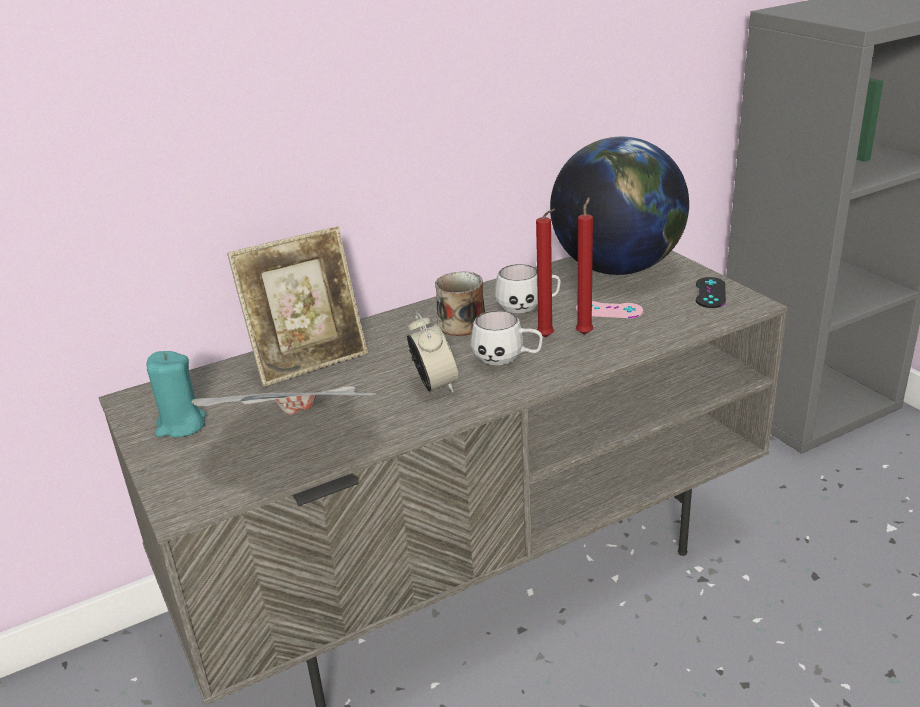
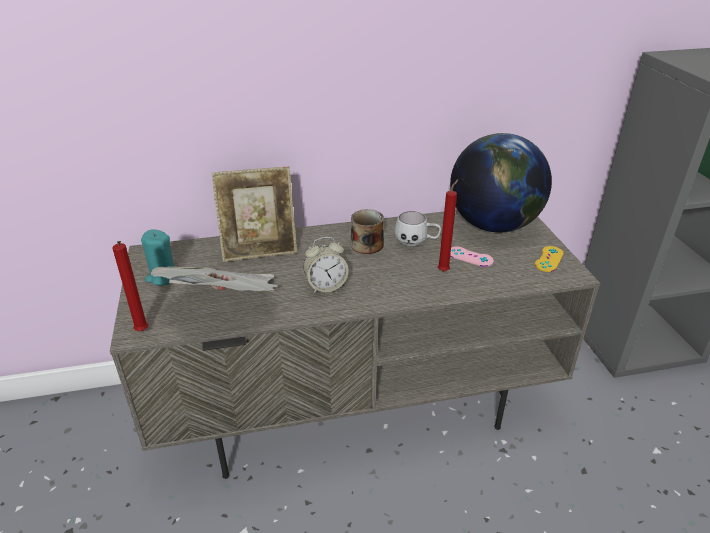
camera: 15 degrees right, 5 degrees up
alarm clock [407,312,459,393] -> alarm clock turned 75 degrees clockwise [303,237,348,293]
white mug [471,310,543,365] -> none
red candle [536,209,555,337] -> red candle moved to [112,241,148,331]
black game controller [696,277,726,308] -> yellow game controller [535,246,564,272]

